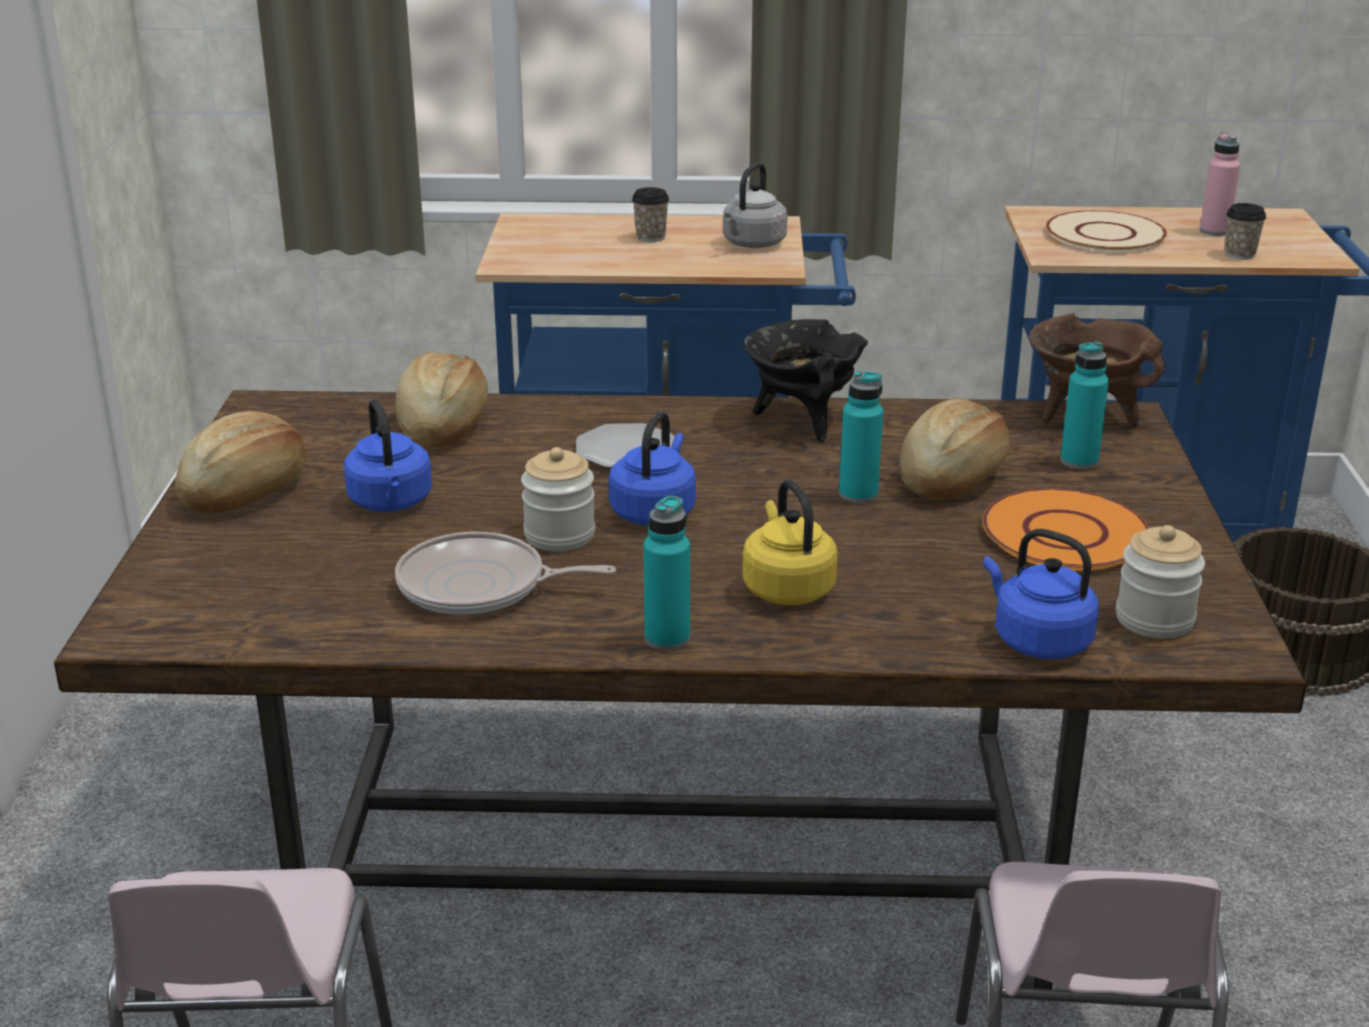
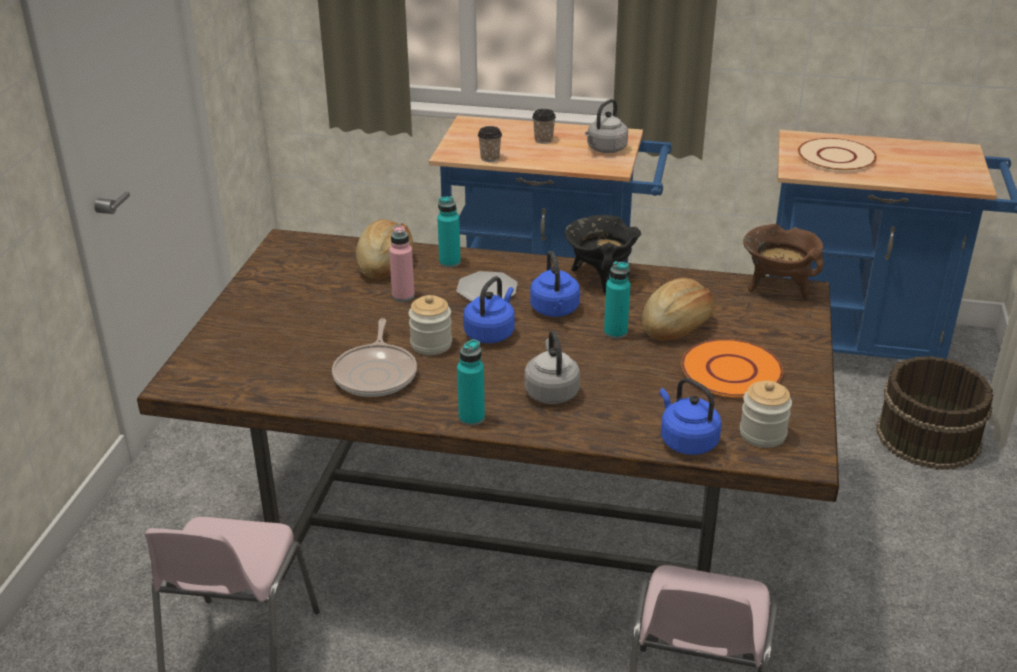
camera: 10 degrees right, 5 degrees up
bread [175,410,306,514] -> none
blue kettle [344,399,432,512] -> blue kettle moved to [530,251,580,317]
frying pan [395,532,616,615] -> frying pan turned 105 degrees counterclockwise [332,319,417,397]
yellow kettle [742,479,838,605] -> grey kettle [525,330,580,404]
turquoise bottle [1060,341,1109,470] -> turquoise bottle moved to [437,196,461,268]
pink bottle [1200,132,1240,236] -> pink bottle moved to [389,225,415,302]
cup [1225,203,1266,259] -> cup moved to [478,126,502,162]

